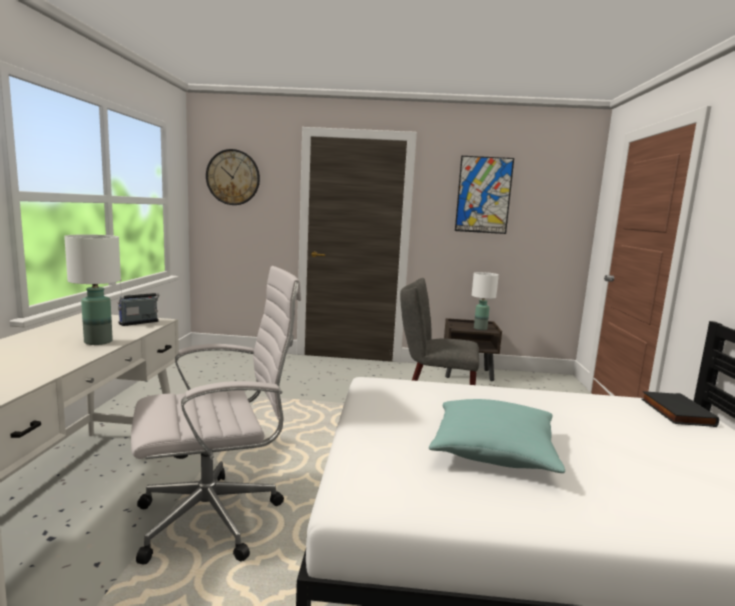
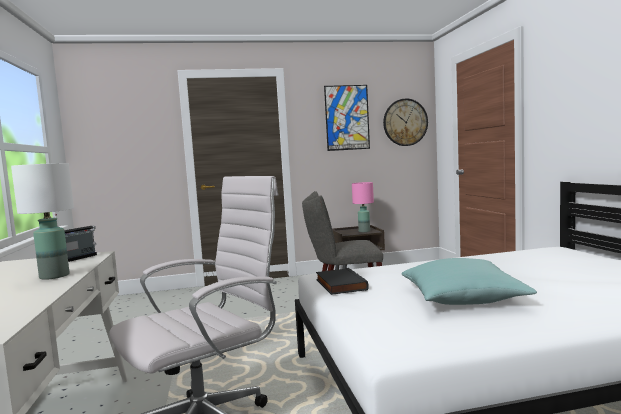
camera: 15 degrees left, 5 degrees down
wall clock [206,149,260,205] -> wall clock moved to [383,98,428,146]
white table lamp [472,272,499,330] -> pink table lamp [352,182,374,232]
black book [641,391,719,427] -> black book moved to [316,268,369,295]

